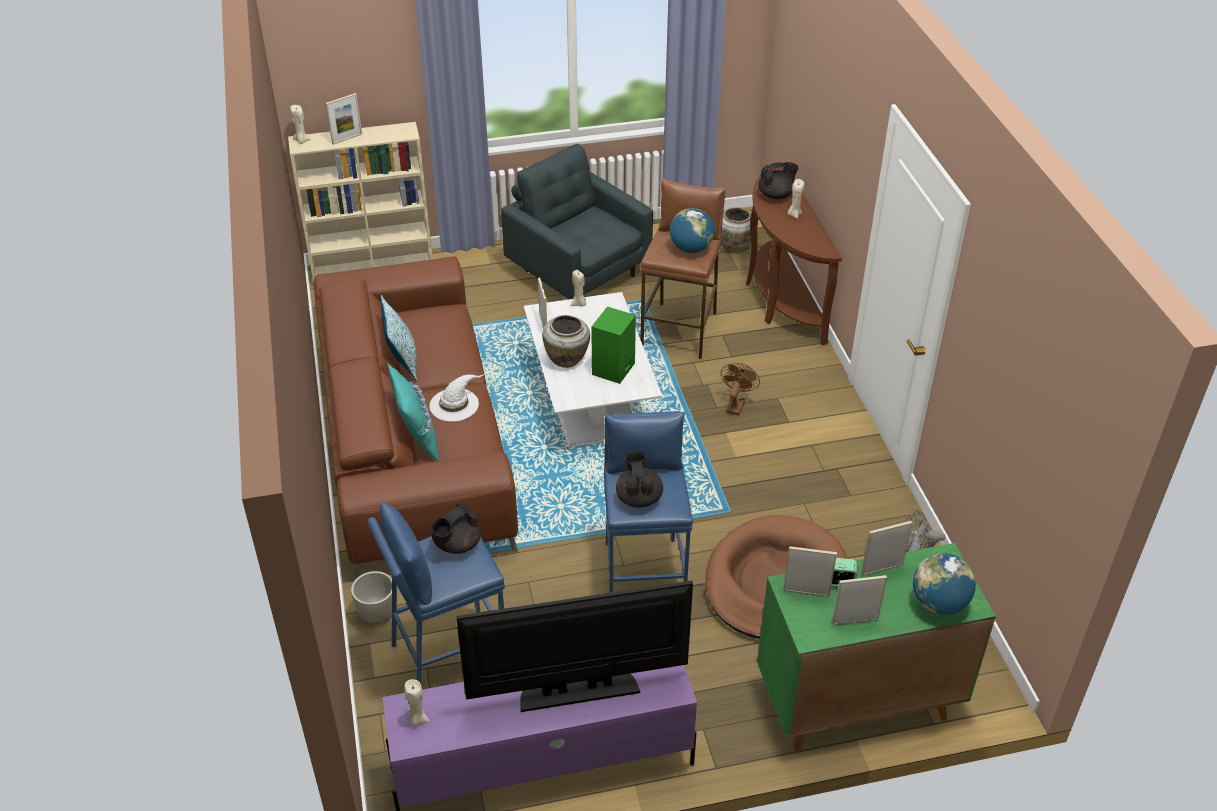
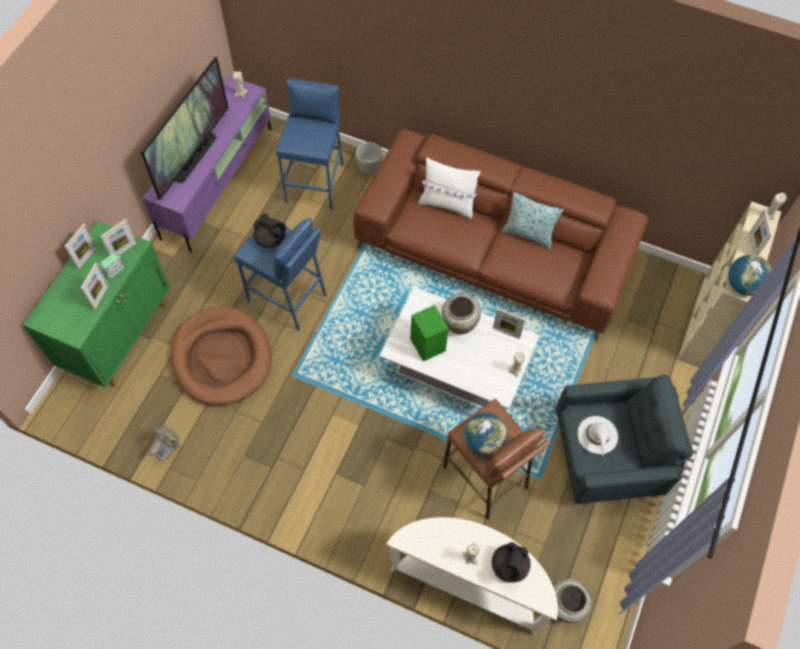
camera: 125 degrees right, 20 degrees up
turquoise pillow [387,363,439,462] -> white pillow [418,157,480,218]
white hat [429,375,483,421] -> white hat moved to [577,416,618,456]
black teapot [430,503,481,554] -> none
brown fan [721,363,760,415] -> none
brown console table [746,167,842,346] -> white console table [386,517,558,636]
globe [913,553,976,615] -> globe moved to [728,255,772,296]

